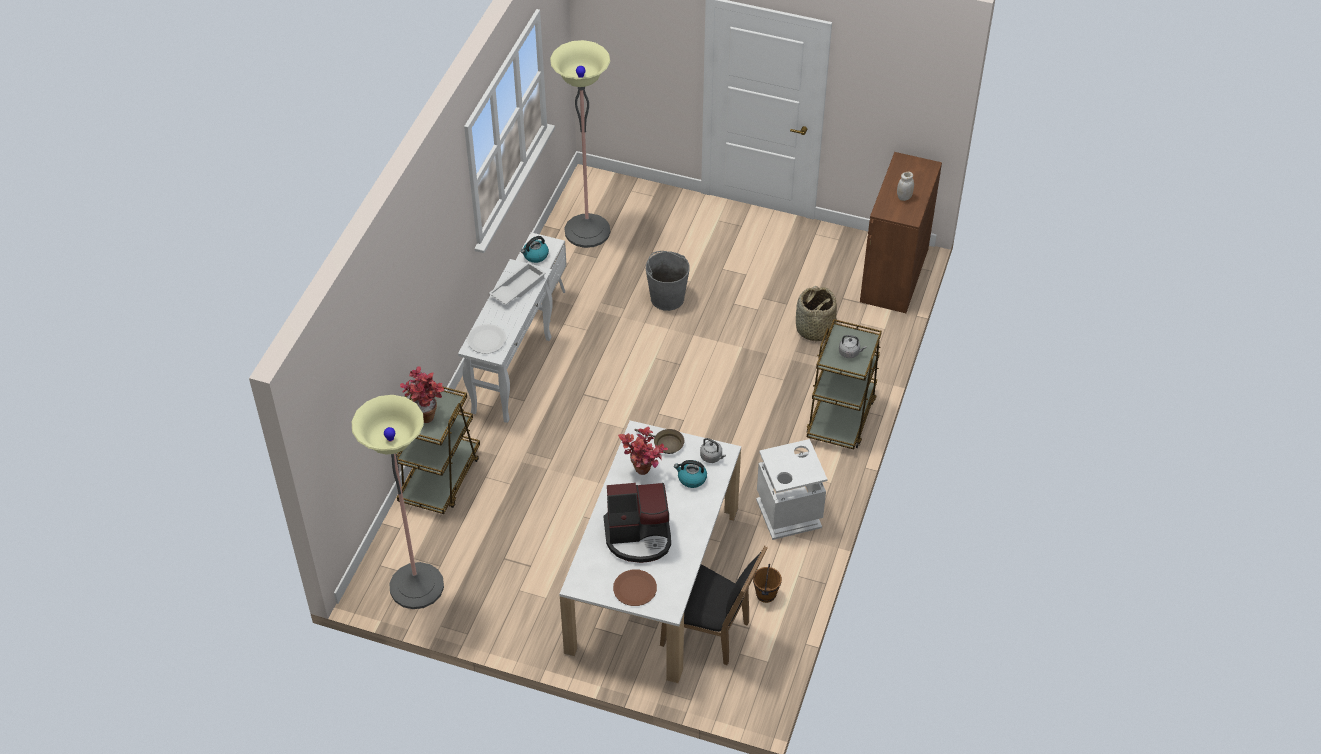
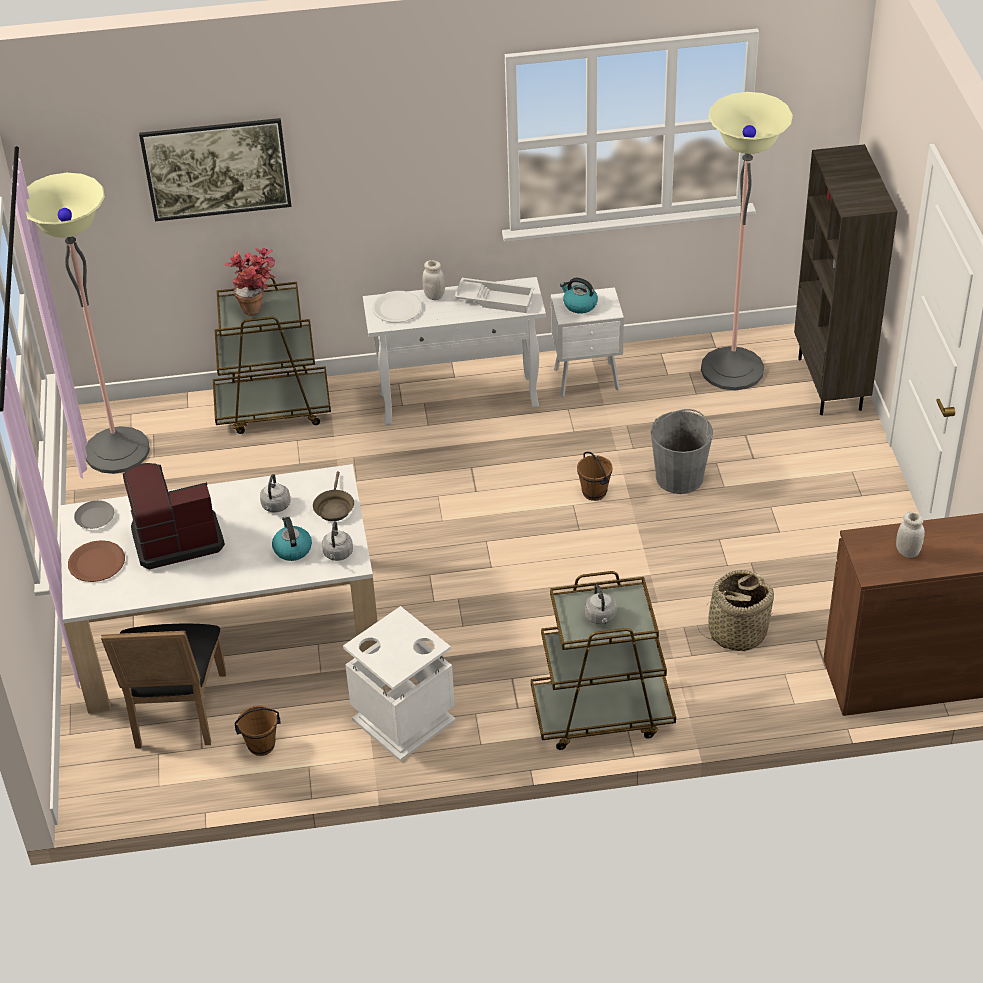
camera: 65 degrees right, 5 degrees down
coffee machine [604,483,671,563] -> coffee machine turned 105 degrees clockwise [123,463,225,569]
potted plant [618,427,668,475] -> grey kettle [260,474,291,512]
none -> grey plate [74,500,114,529]
none -> picture [139,118,292,221]
none -> white jar [422,260,445,300]
none -> brown bucket [577,452,612,501]
none -> brown bookcase [794,144,898,415]

